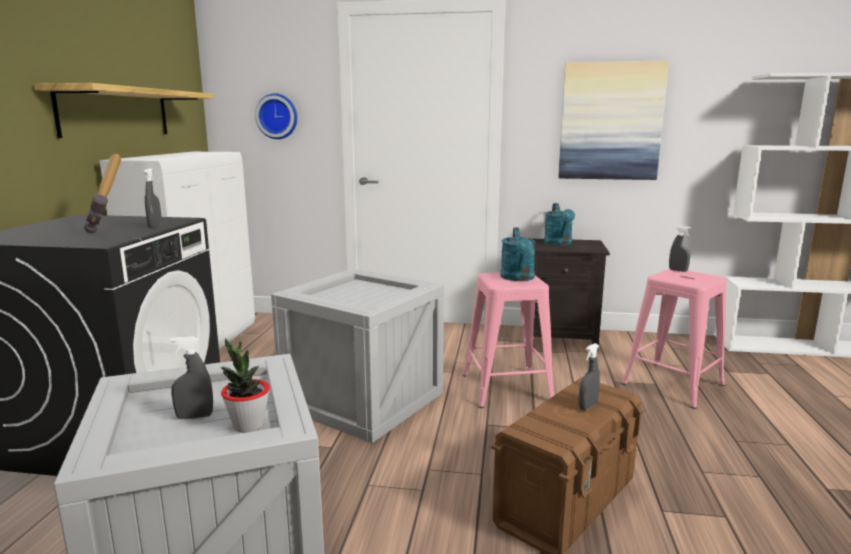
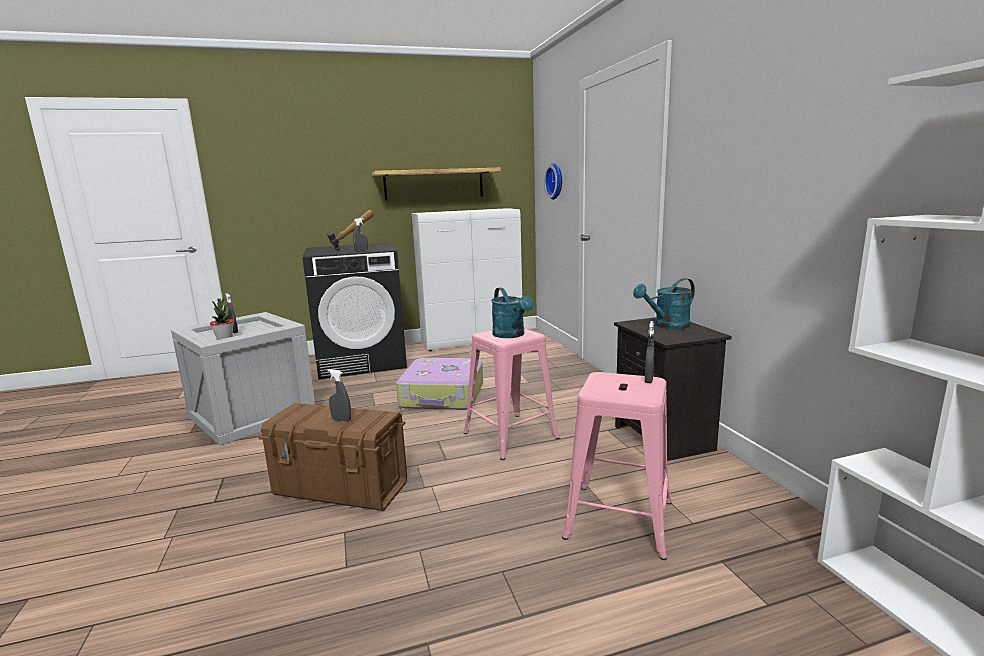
camera: 65 degrees right, 0 degrees up
crate [271,268,444,443] -> suitcase [396,358,483,410]
turquoise watering can [500,227,535,281] -> turquoise watering can turned 90 degrees counterclockwise [491,287,534,338]
picture [558,61,669,180] -> none

